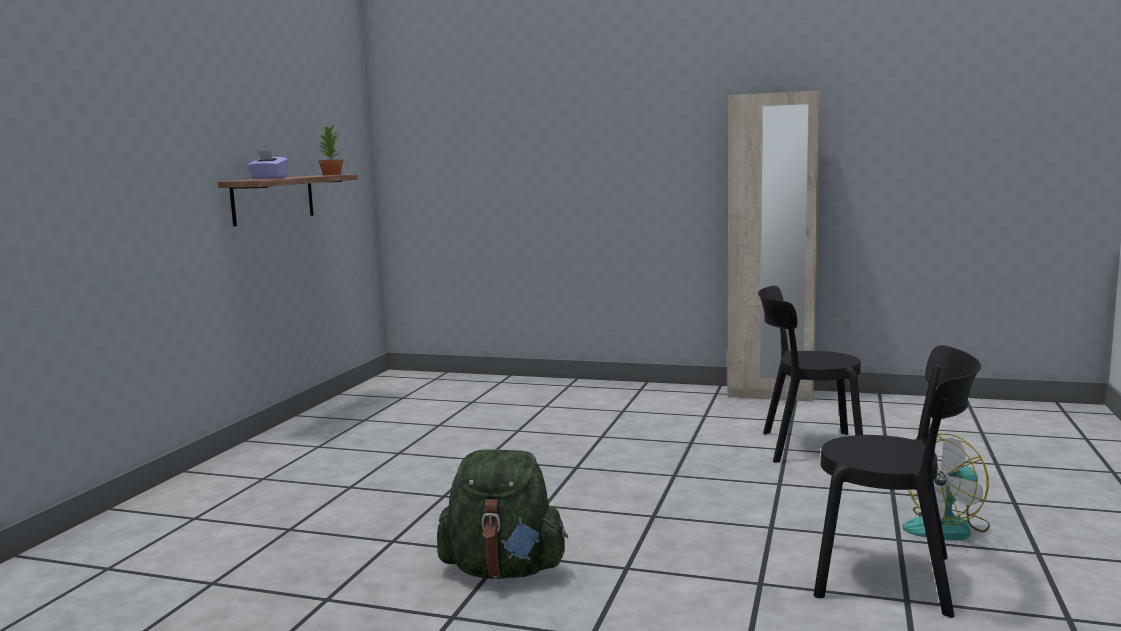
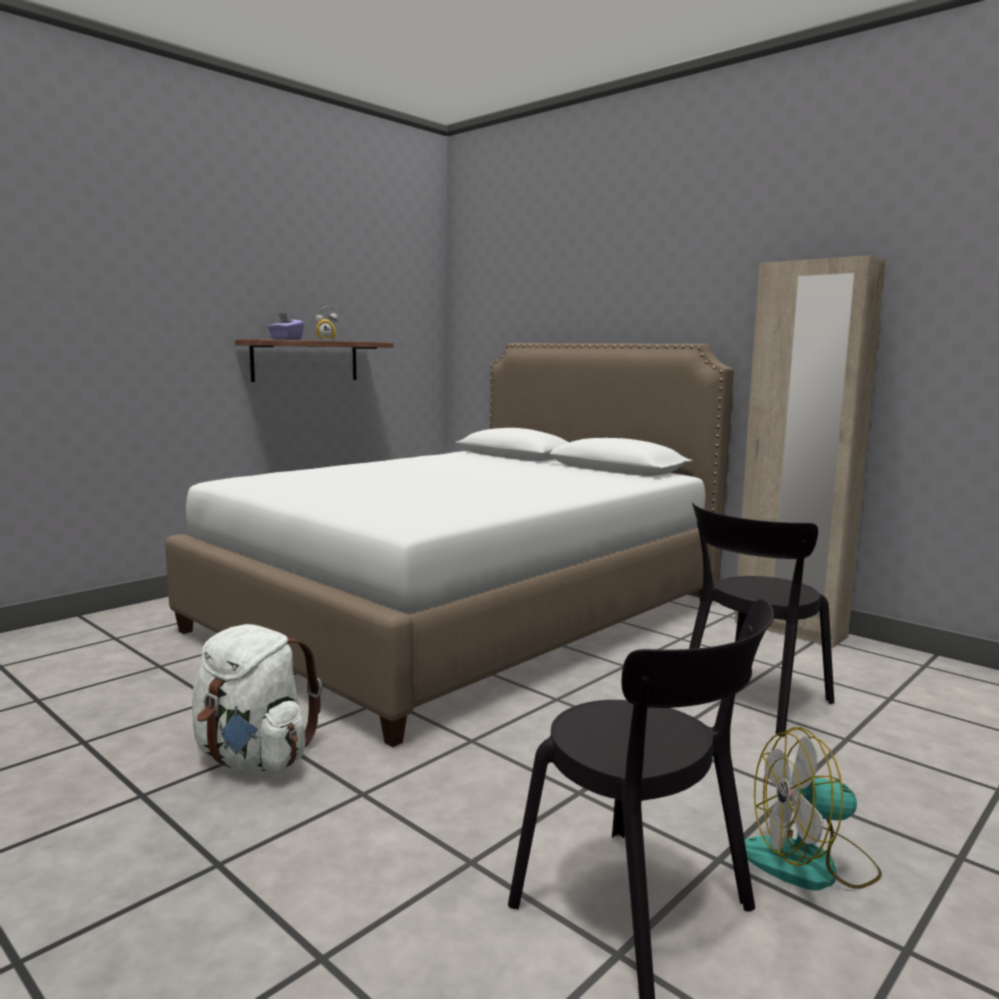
camera: 25 degrees right, 0 degrees up
potted plant [318,123,344,175] -> none
green backpack [437,449,568,579] -> white backpack [192,624,322,772]
black chair [758,286,863,463] -> black chair turned 75 degrees counterclockwise [689,503,834,737]
none -> white bed [165,343,734,747]
none -> alarm clock [315,306,338,341]

